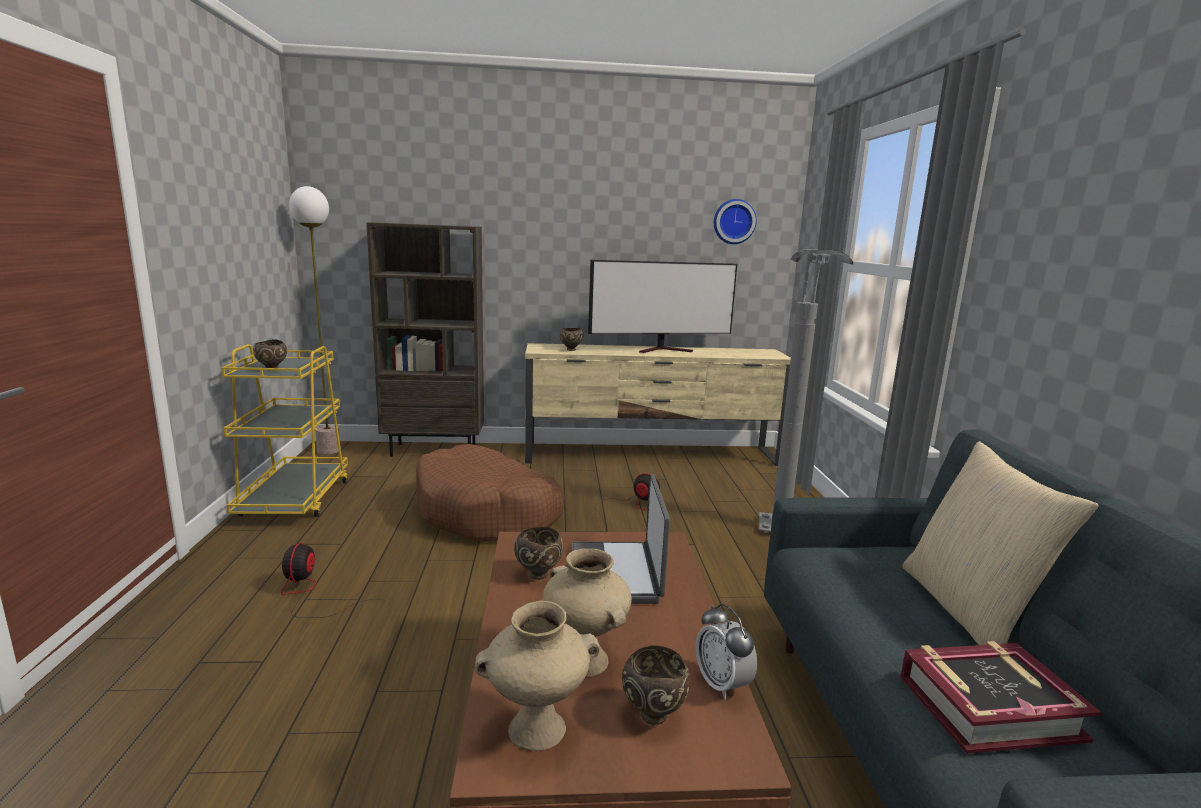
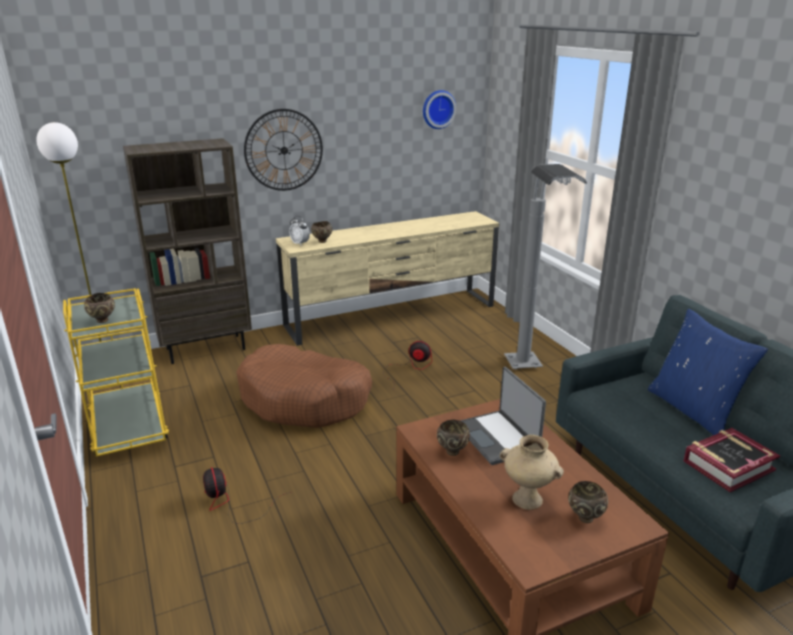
camera: 20 degrees left, 10 degrees up
beige vase [475,600,600,751] -> none
television [588,260,737,353] -> none
alarm clock [696,603,757,700] -> alarm clock moved to [289,216,310,246]
beige pillow [902,441,1099,645] -> blue pillow [648,309,768,435]
none -> wall clock [244,109,323,191]

